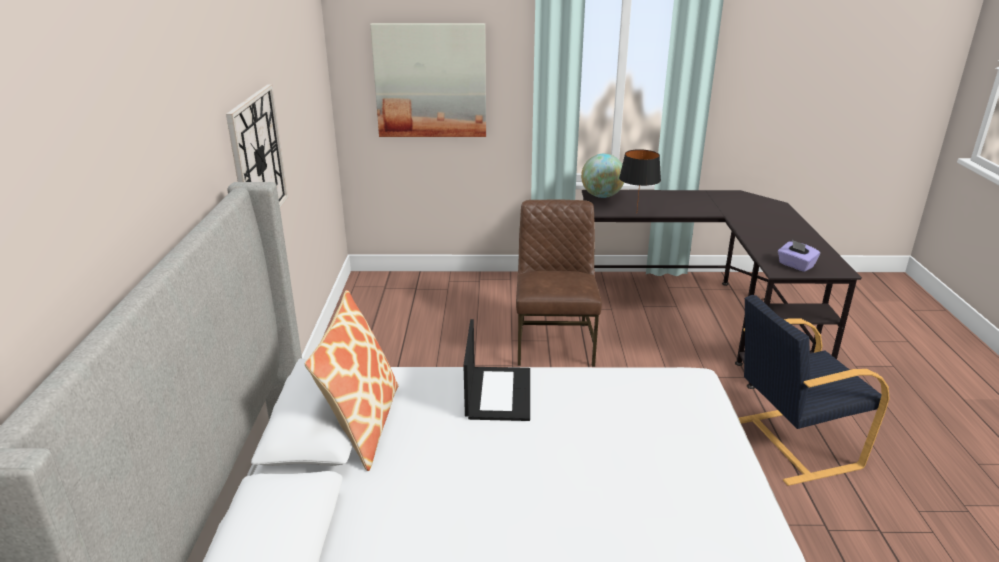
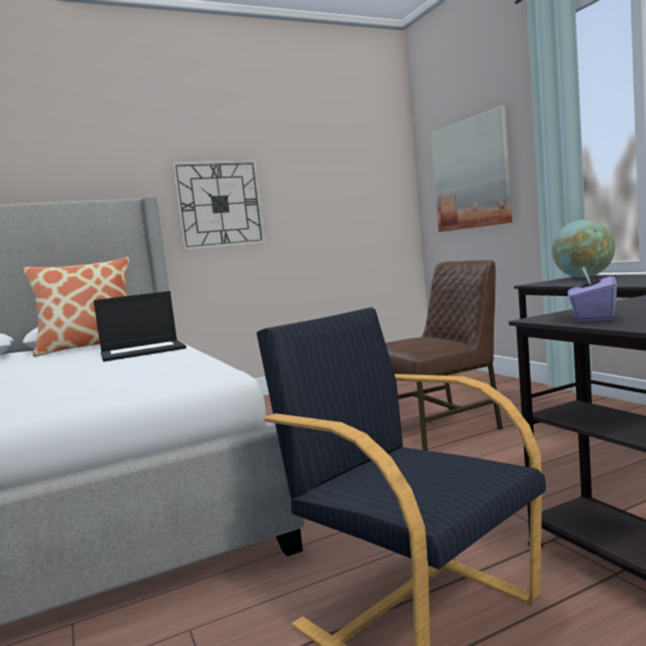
camera: 65 degrees right, 20 degrees down
black table lamp [619,149,661,209] -> none

